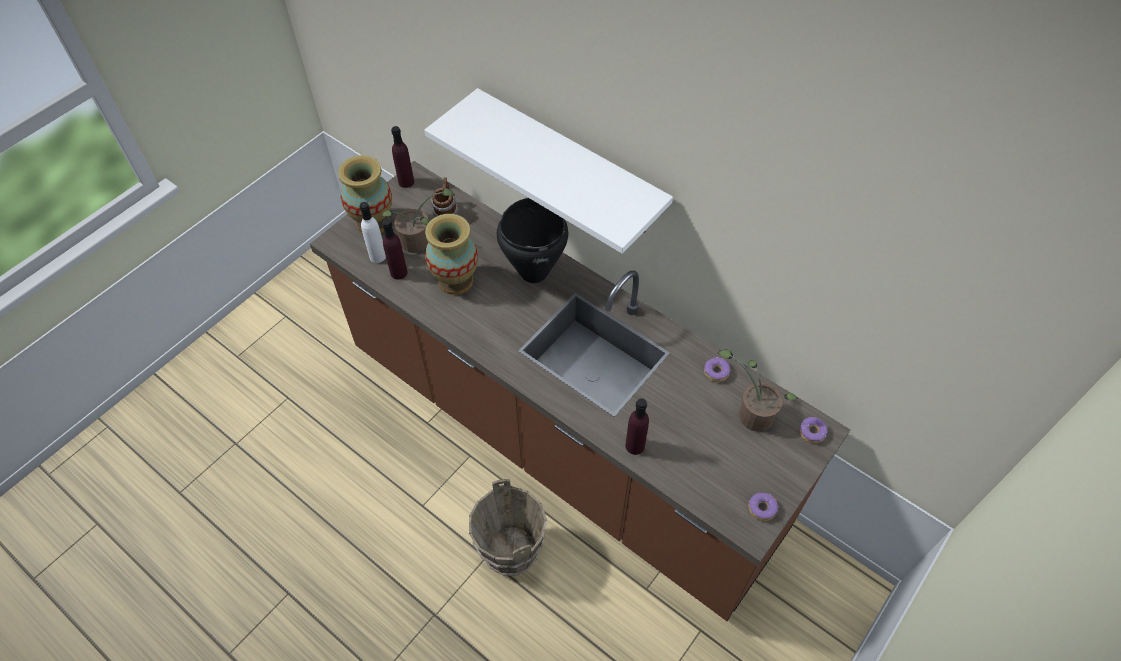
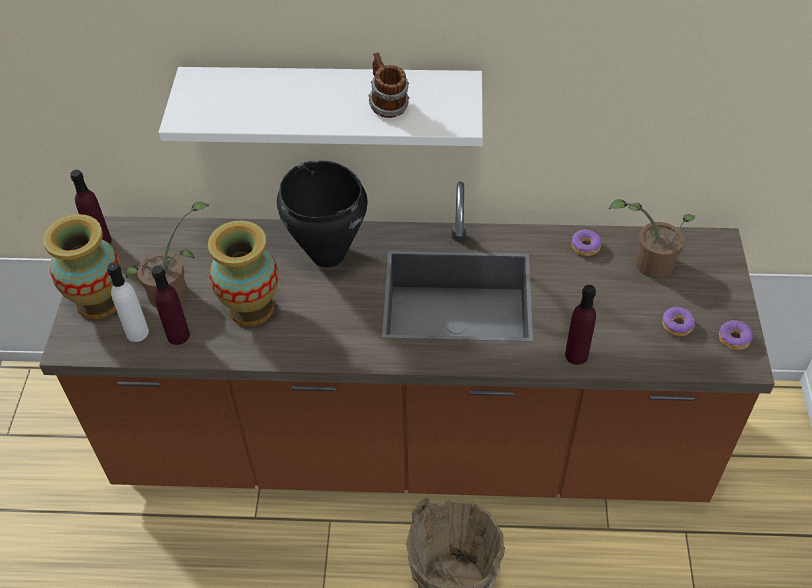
camera: 35 degrees left, 5 degrees down
mug [431,177,459,217] -> mug moved to [368,52,409,118]
donut [799,417,828,443] -> donut moved to [662,307,696,336]

